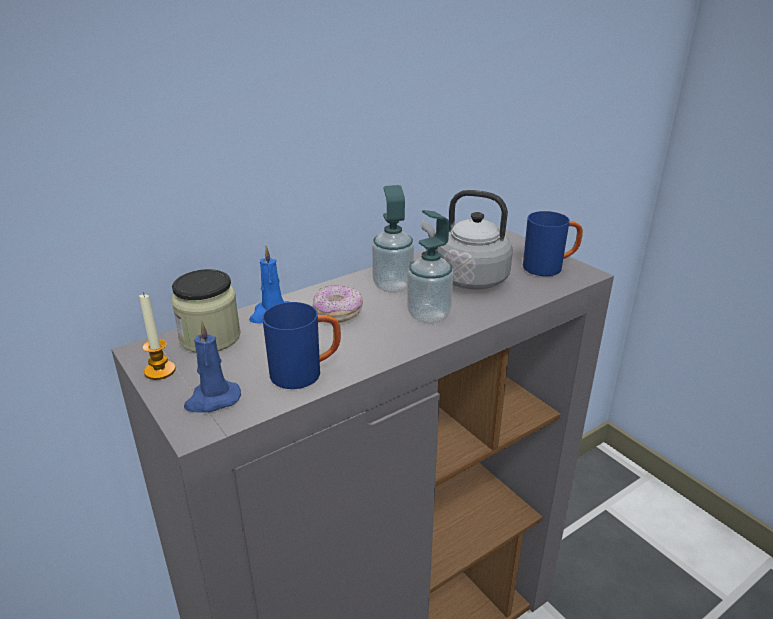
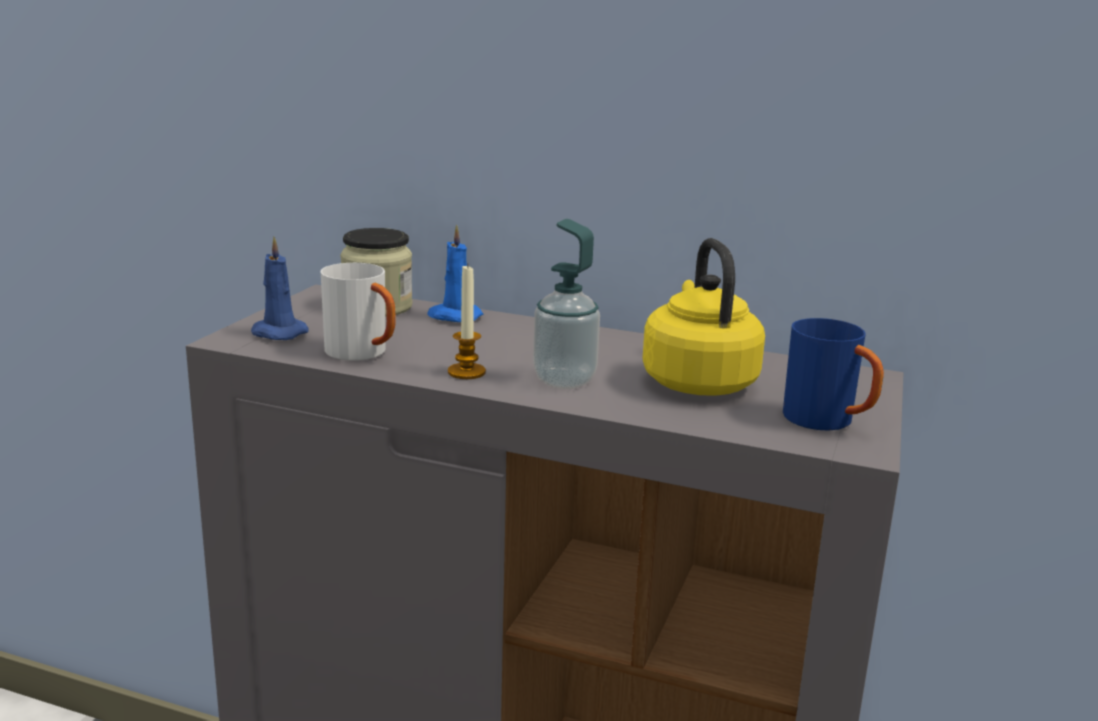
camera: 55 degrees right, 10 degrees down
candle [139,293,176,380] -> candle moved to [448,264,486,379]
blue mug [262,302,341,389] -> white mug [321,263,396,361]
donut [312,285,363,323] -> none
soap dispenser [372,185,414,293] -> none
grey kettle [421,190,513,290] -> yellow kettle [642,238,765,396]

